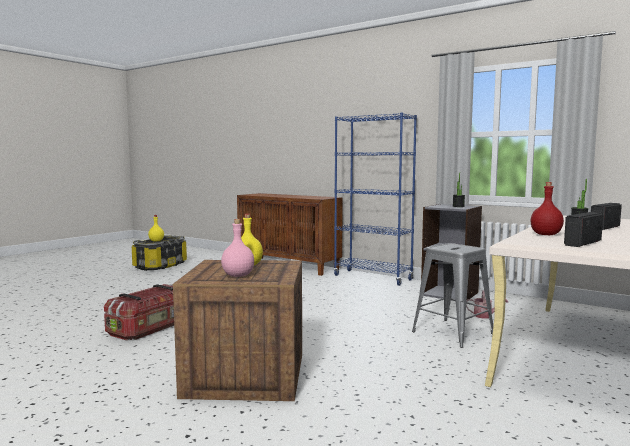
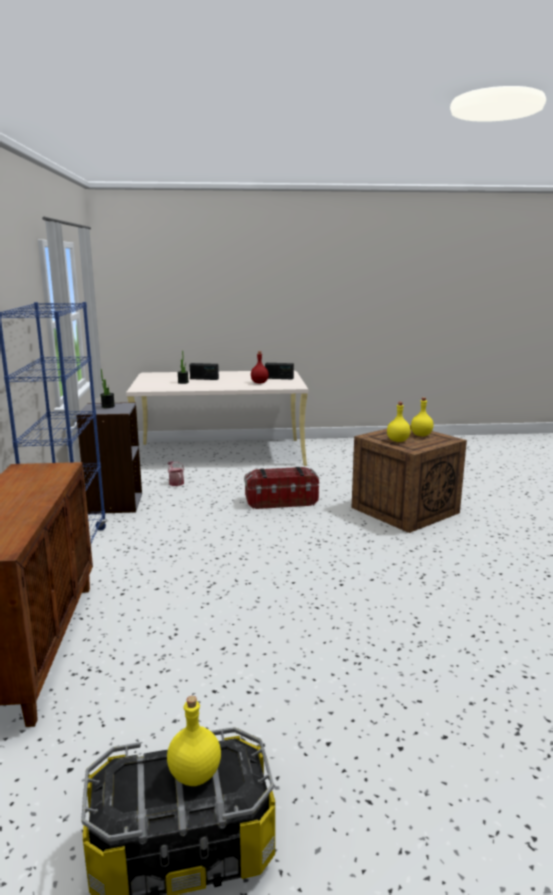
camera: 130 degrees left, 10 degrees up
storage box [104,284,174,340] -> storage box moved to [244,467,319,509]
pink bottle [221,219,254,277] -> yellow bottle [411,397,434,436]
grey stool [412,243,493,348] -> none

